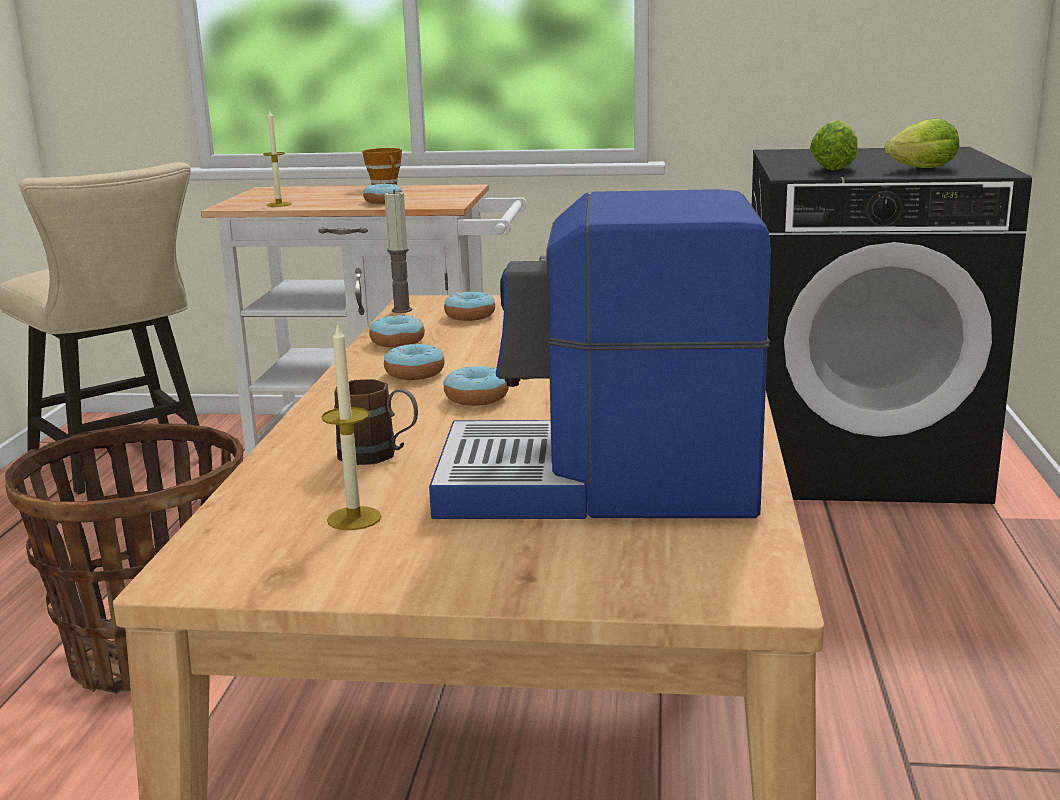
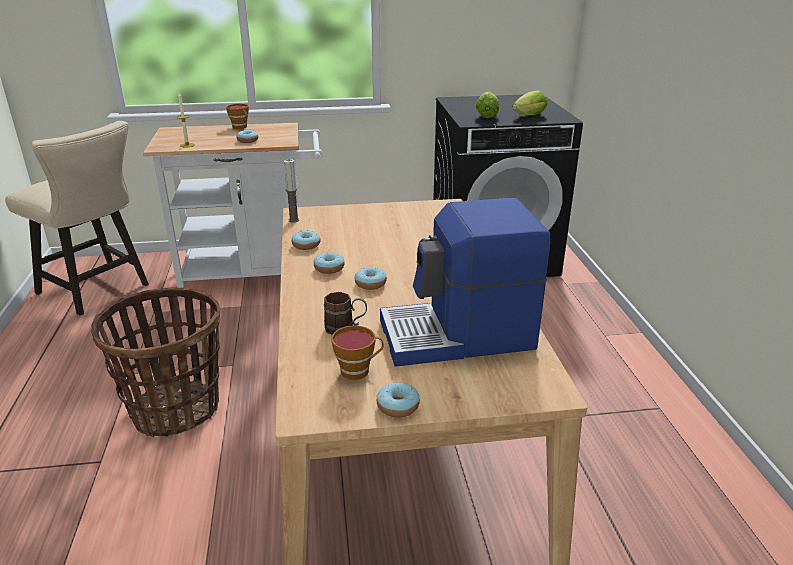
camera: 15 degrees left, 10 degrees up
candle [321,322,382,530] -> cup [331,325,384,380]
donut [444,291,495,321] -> donut moved to [376,382,420,418]

